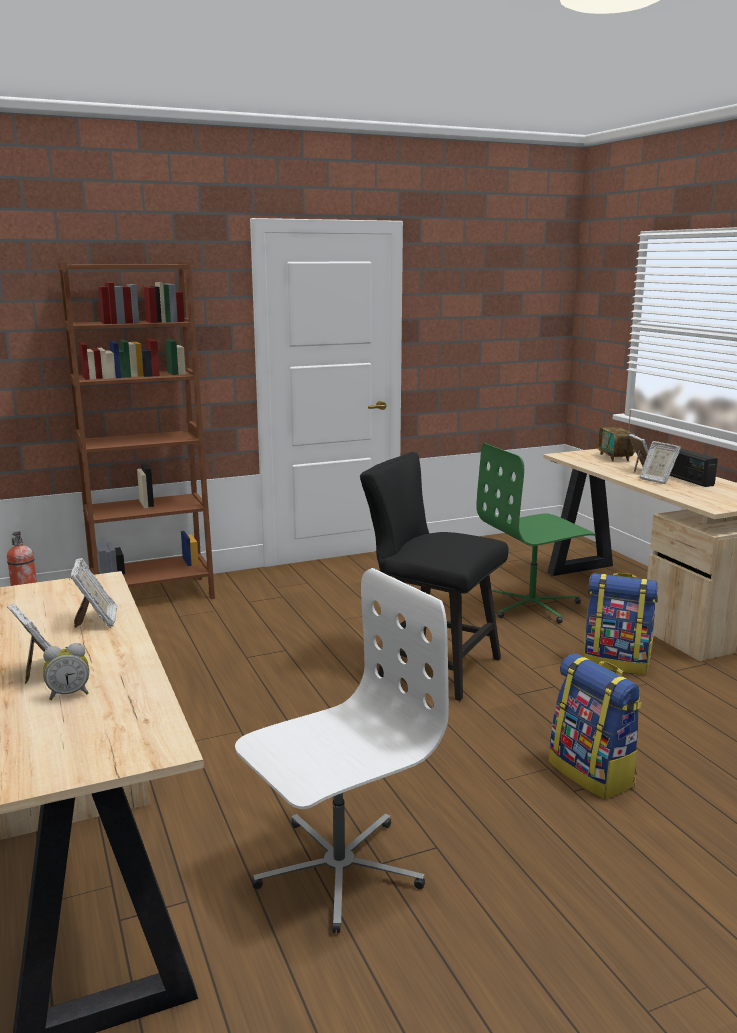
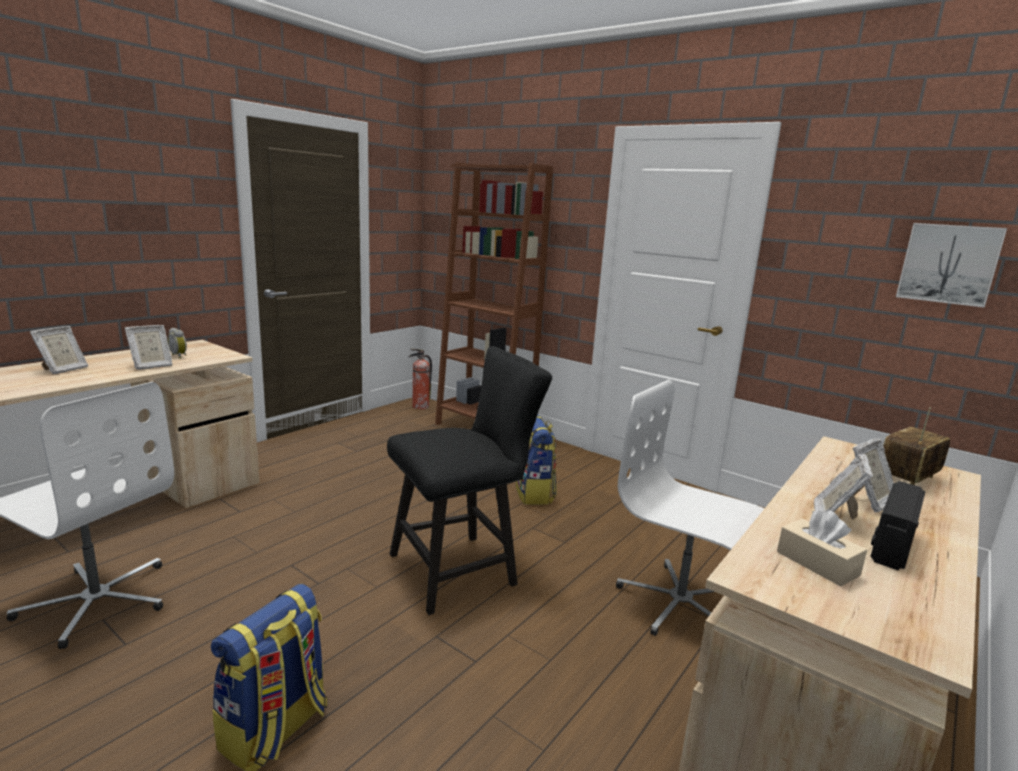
camera: 60 degrees right, 0 degrees up
alarm clock [43,643,89,700] -> alarm clock moved to [168,328,187,358]
black chair [360,452,508,701] -> black chair turned 60 degrees clockwise [387,346,552,615]
green office chair [476,443,595,623] -> white office chair [616,380,764,636]
backpack [584,573,658,675] -> backpack moved to [516,415,557,505]
none -> beige tissue box [777,510,867,587]
none -> picture [896,223,1007,308]

